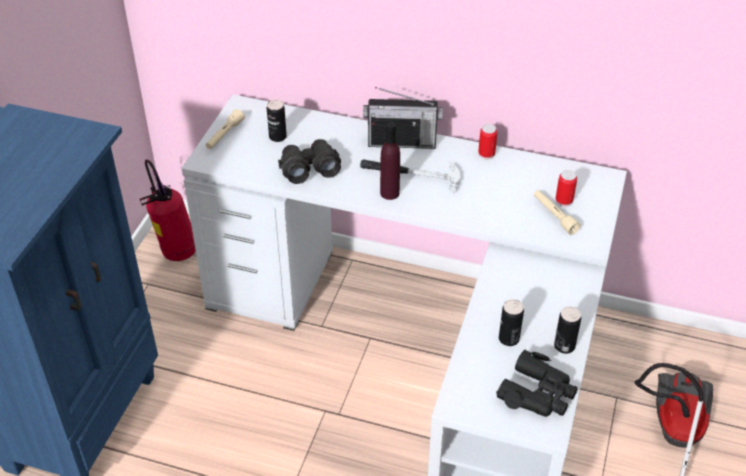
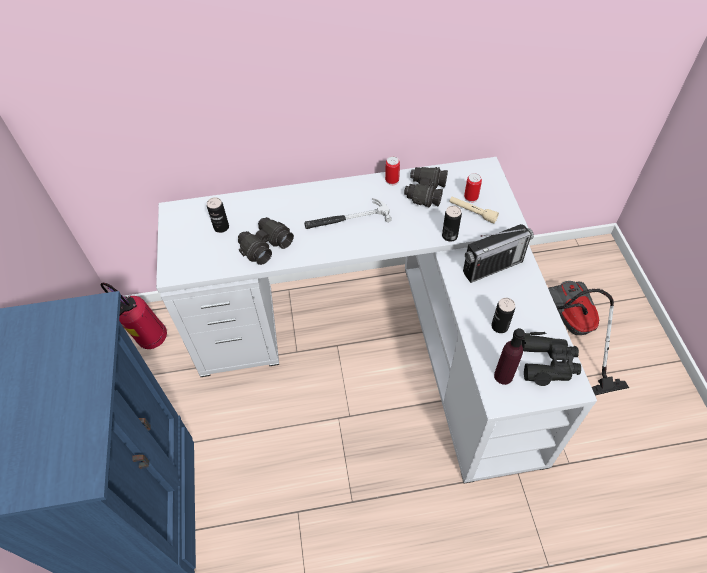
camera: 25 degrees left, 10 degrees up
beige flashlight [206,109,245,149] -> none
radio [363,87,443,149] -> radio moved to [463,224,534,283]
purple bottle [380,122,400,200] -> purple bottle moved to [494,328,525,385]
can [554,306,581,354] -> can moved to [442,206,462,242]
none -> black binoculars [404,167,448,207]

